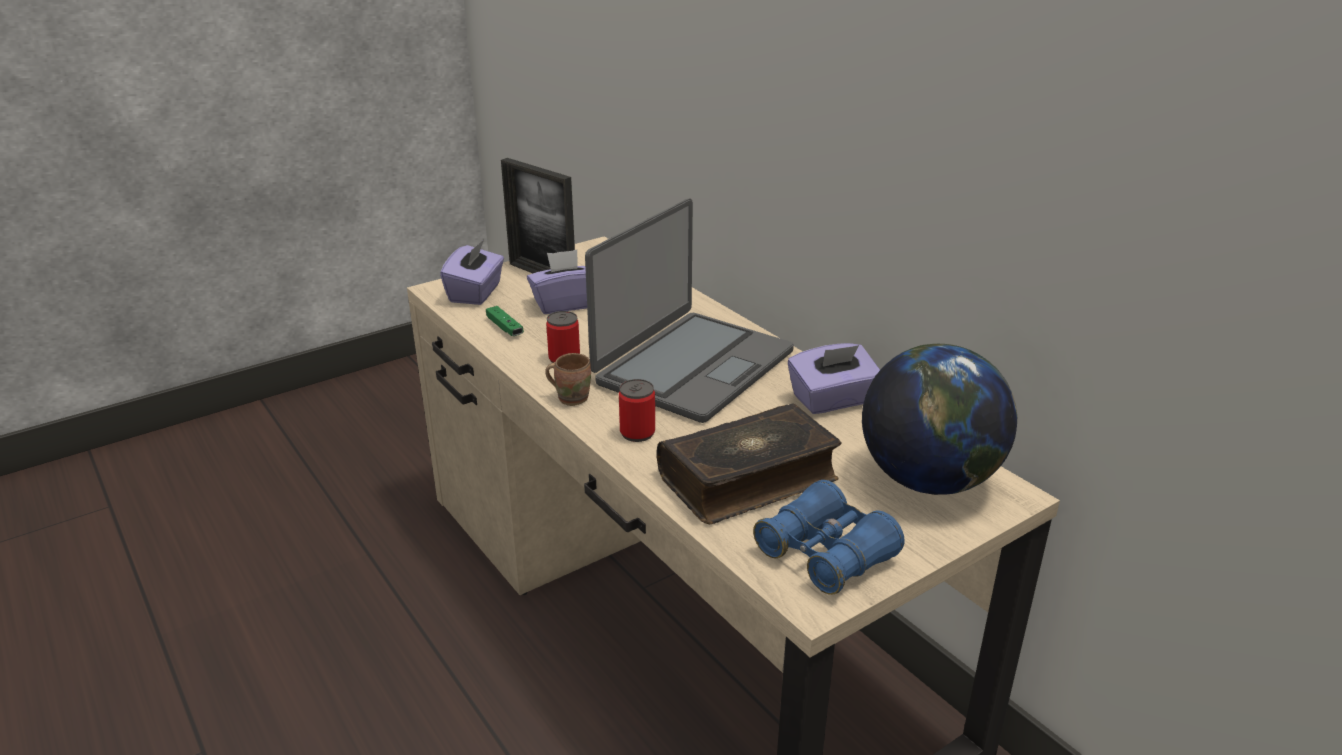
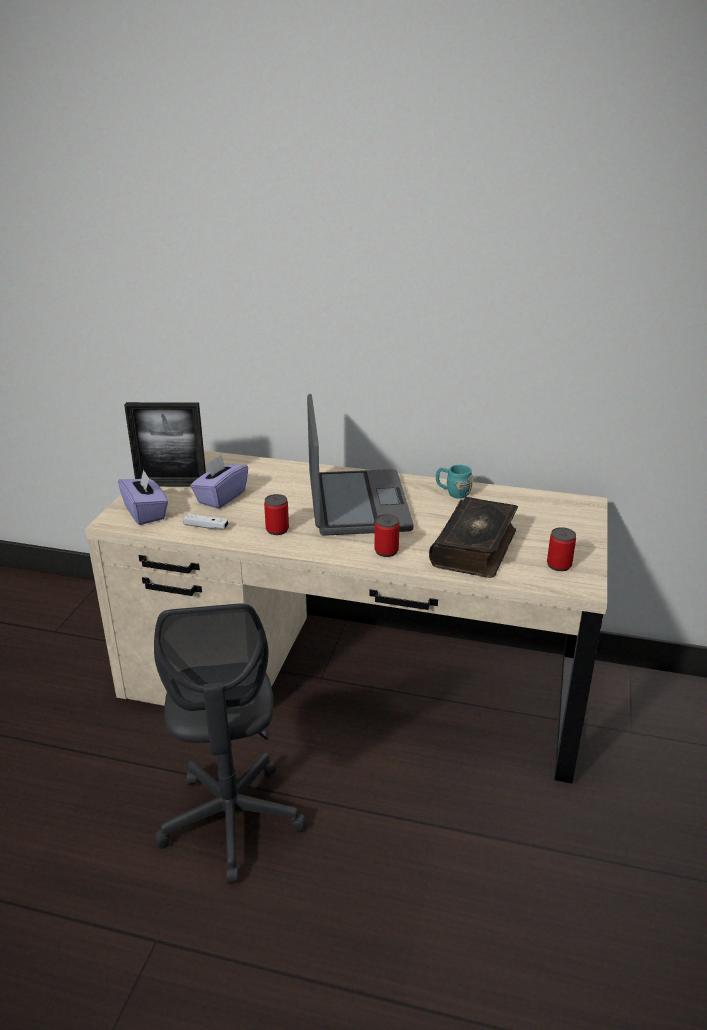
camera: 40 degrees left, 0 degrees up
green game controller [486,306,524,336] -> white game controller [183,514,228,529]
brown mug [545,353,591,406] -> none
blue binoculars [753,480,905,595] -> can [547,527,576,571]
purple tissue box [788,343,880,414] -> turquoise mug [436,465,473,499]
globe [862,344,1017,495] -> none
none -> grey office chair [154,603,306,884]

